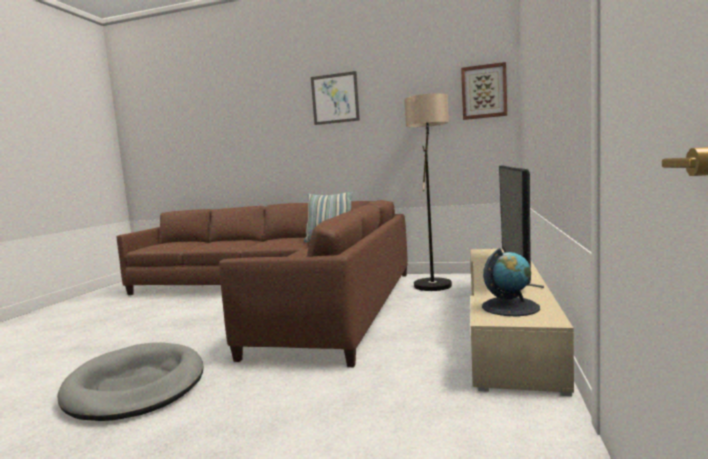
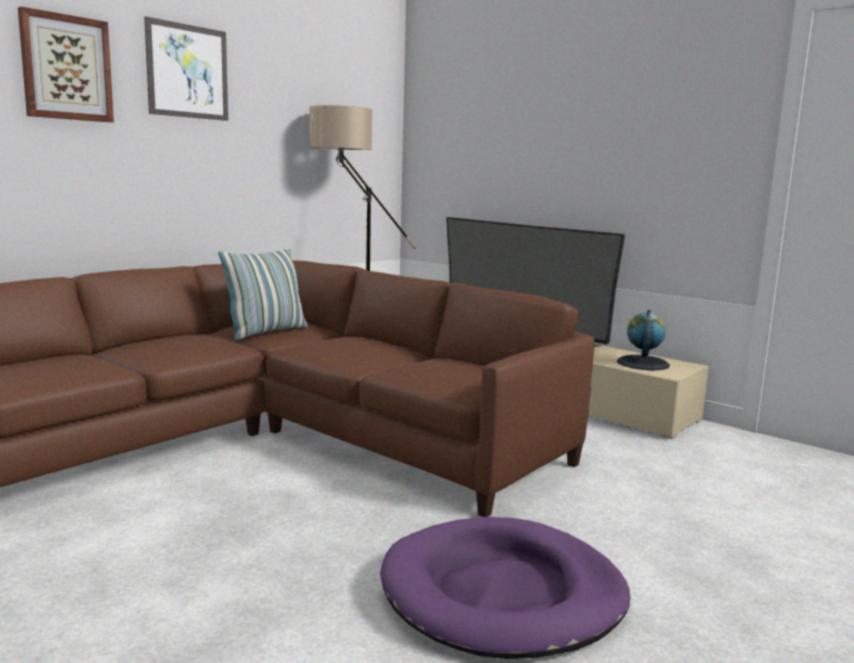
camera: 65 degrees left, 5 degrees up
grey dog bed [57,342,204,421] -> purple dog bed [380,517,630,659]
picture [461,62,507,120] -> picture moved to [18,6,114,122]

